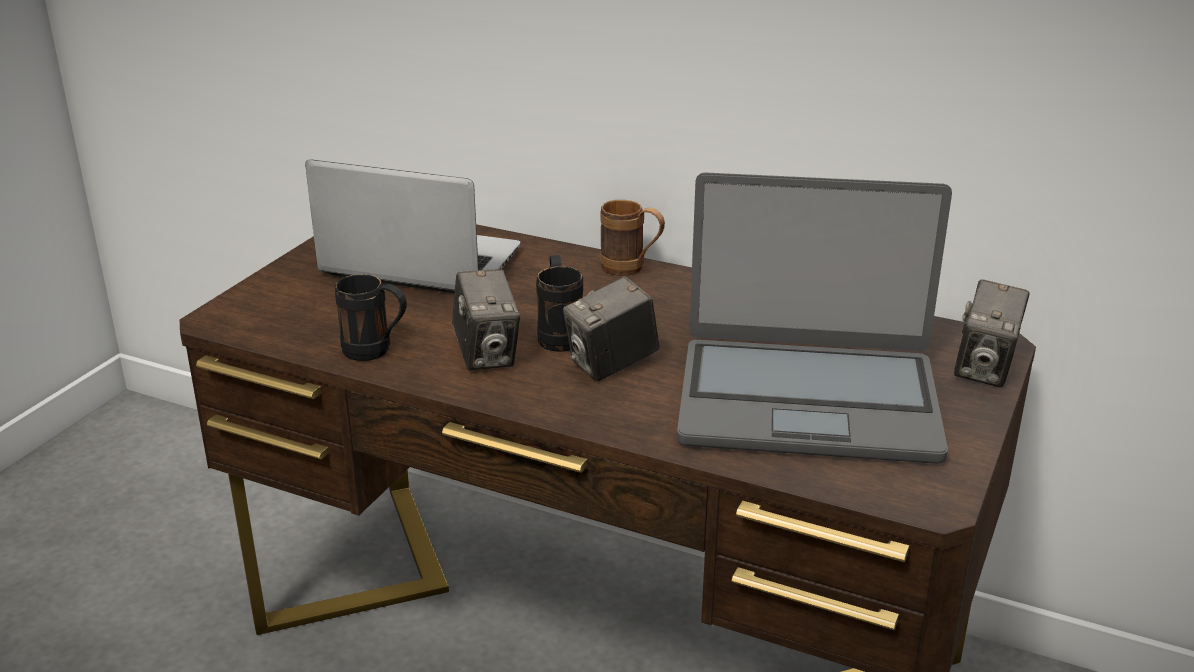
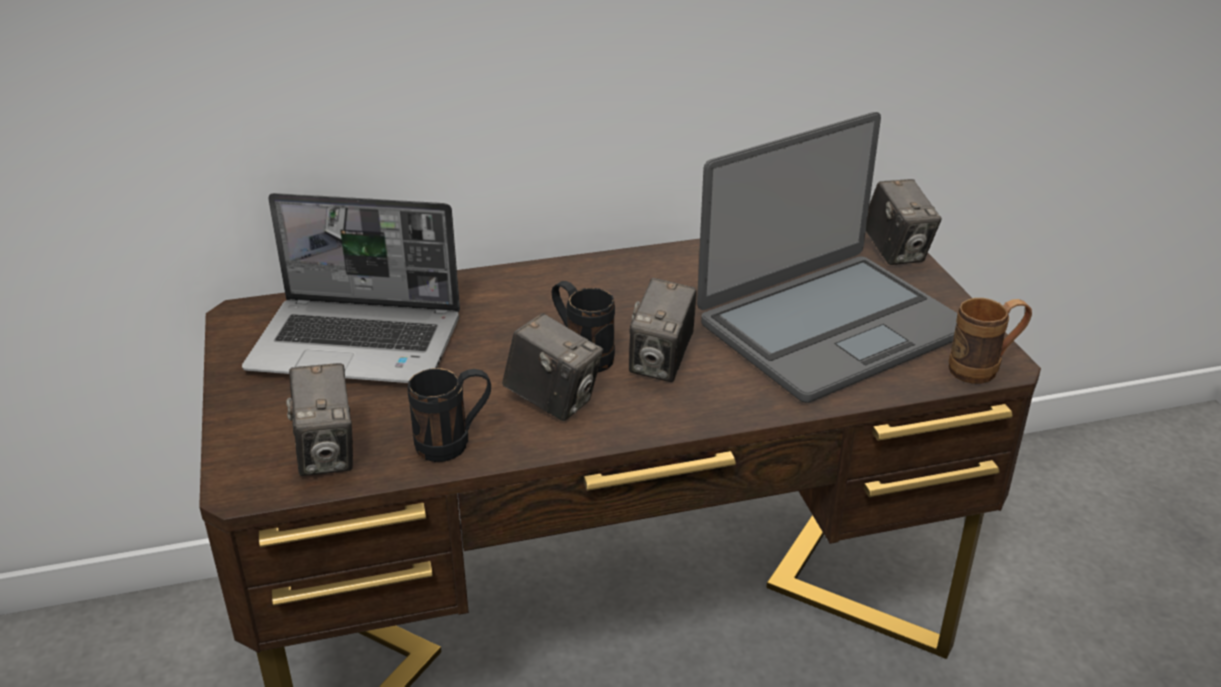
camera: 40 degrees left, 5 degrees up
laptop [305,159,520,293] -> laptop turned 150 degrees counterclockwise [242,193,460,383]
brown mug [601,200,665,276] -> brown mug moved to [948,298,1032,384]
none -> camera [286,363,353,476]

